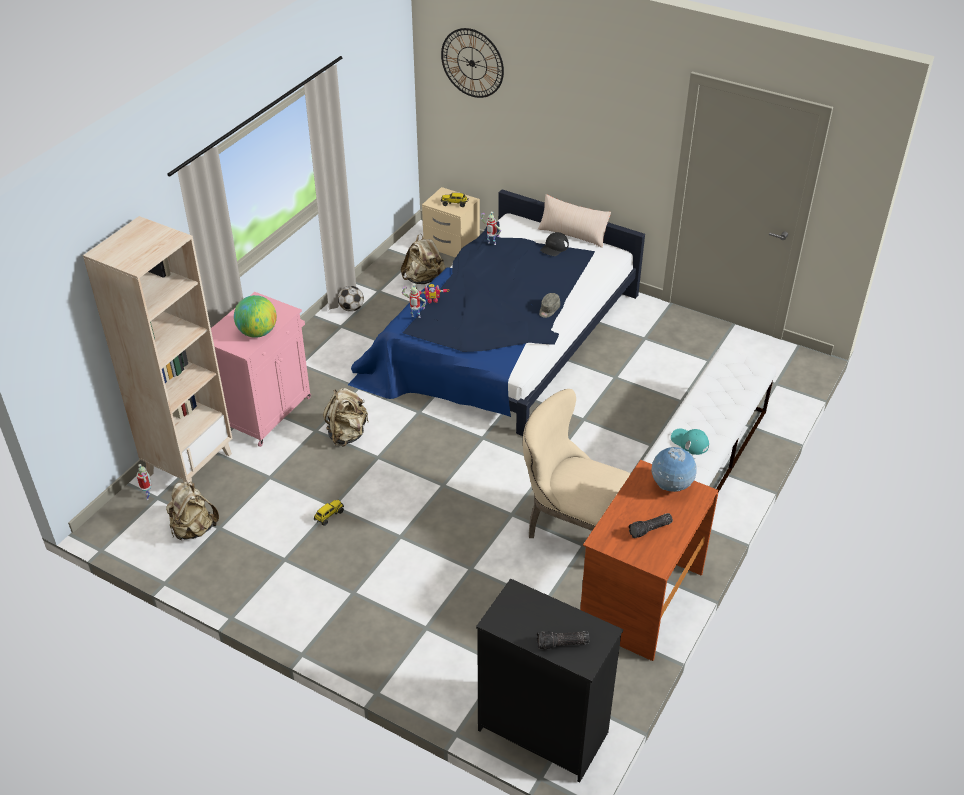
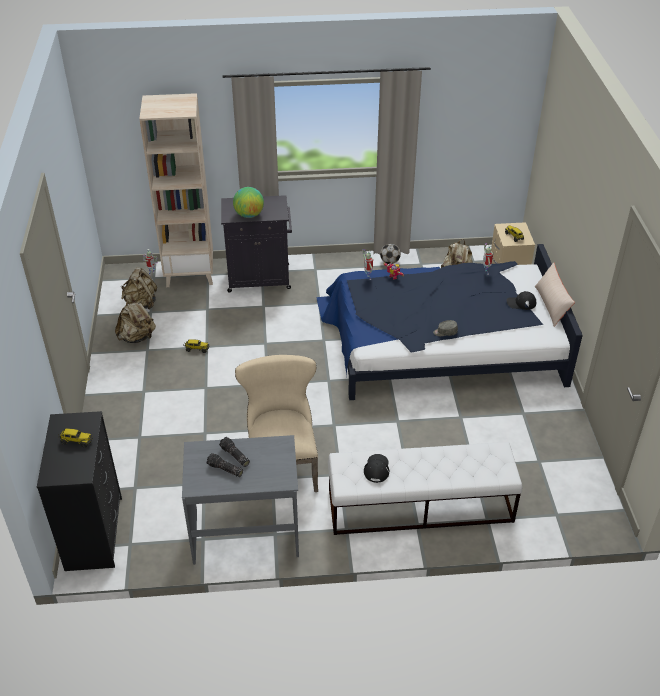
camera: 55 degrees right, 0 degrees up
pink cabinet [211,292,311,447] -> black cabinet [221,195,292,292]
beige backpack [323,388,368,447] -> beige backpack moved to [115,299,156,343]
wall clock [441,28,504,98] -> none
flashlight [537,631,589,650] -> flashlight moved to [219,437,250,467]
brown desk [580,460,718,661] -> grey desk [182,435,299,565]
globe [651,447,697,492] -> none
turquoise cap [671,428,709,455] -> black cap [364,454,389,483]
none -> toy truck [58,428,93,448]

